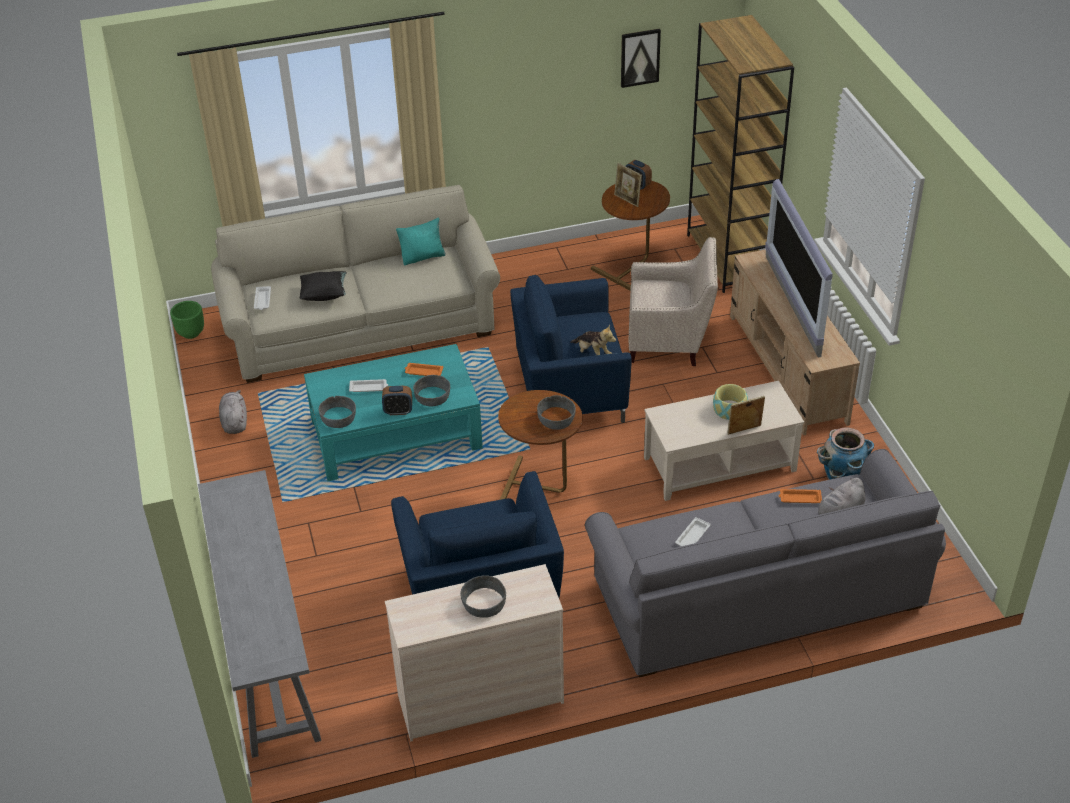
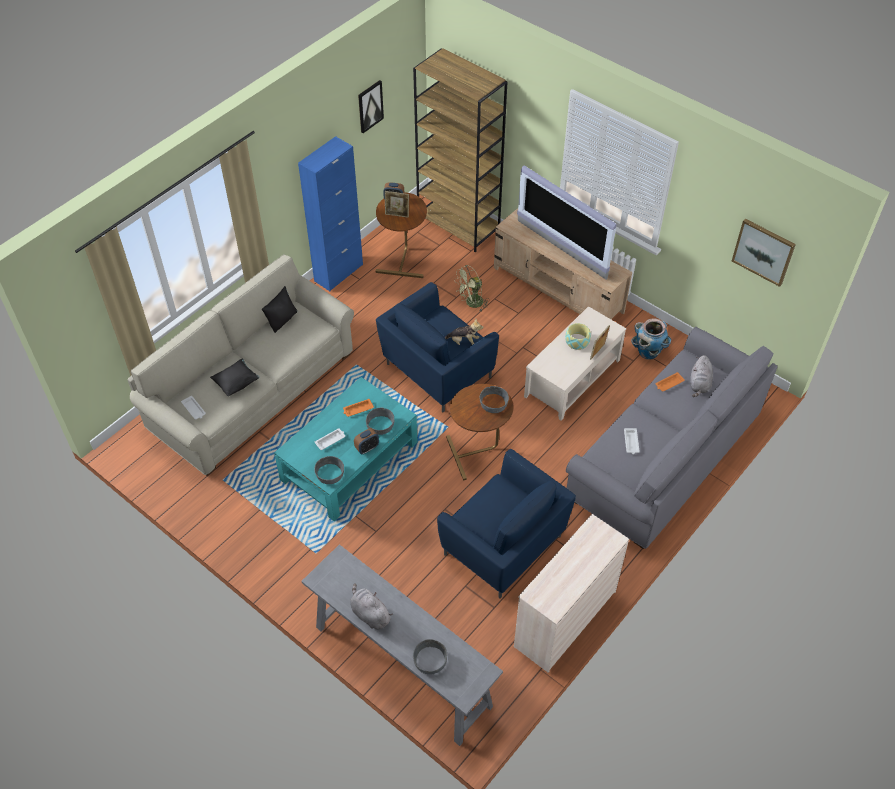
camera: 35 degrees left, 10 degrees up
green planter [170,301,204,339] -> none
grey plush toy [219,390,247,434] -> grey plush toy moved to [350,583,393,630]
turquoise pillow [396,217,446,266] -> black pillow [262,286,297,333]
grey bowl [460,575,506,618] -> grey bowl moved to [413,639,447,675]
beige armchair [628,237,718,366] -> green fan [454,265,488,311]
none -> blue cabinet [298,136,363,291]
none -> picture [732,219,796,287]

